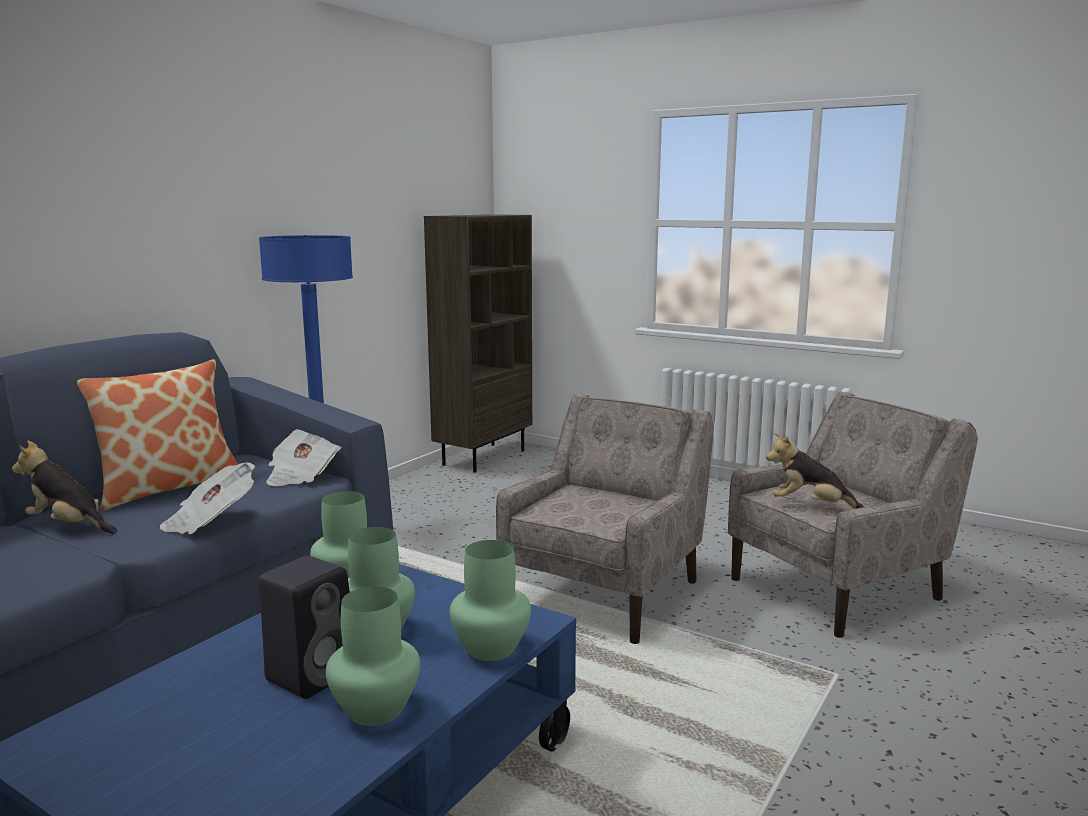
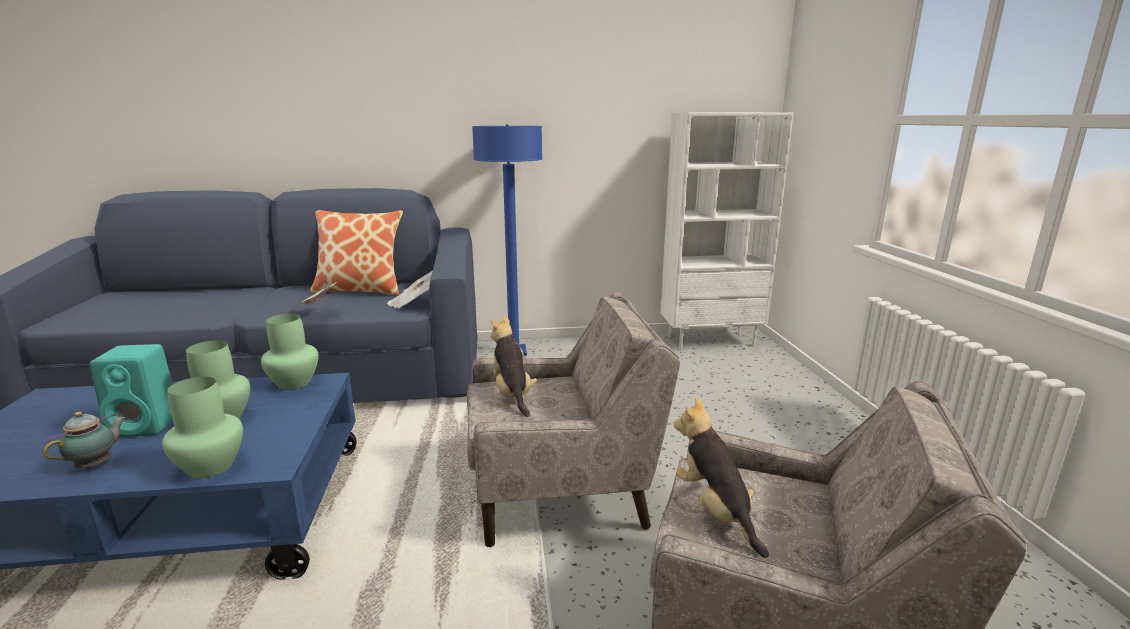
camera: 50 degrees right, 5 degrees up
plush toy [12,440,117,534] -> plush toy moved to [491,316,537,417]
black speaker [259,555,350,699] -> turquoise speaker [90,344,173,437]
green vase [326,587,420,726] -> teapot [43,412,126,468]
brown bookcase [424,214,532,472] -> white bookcase [660,112,794,350]

